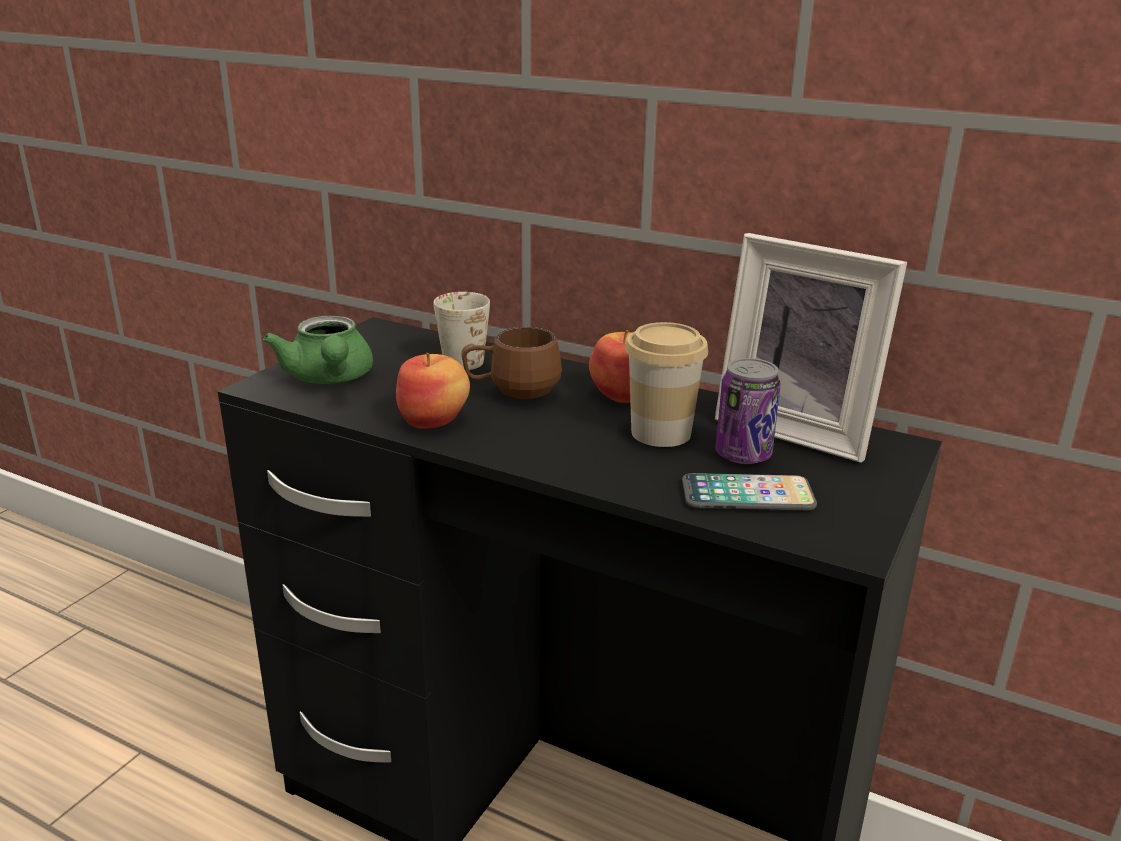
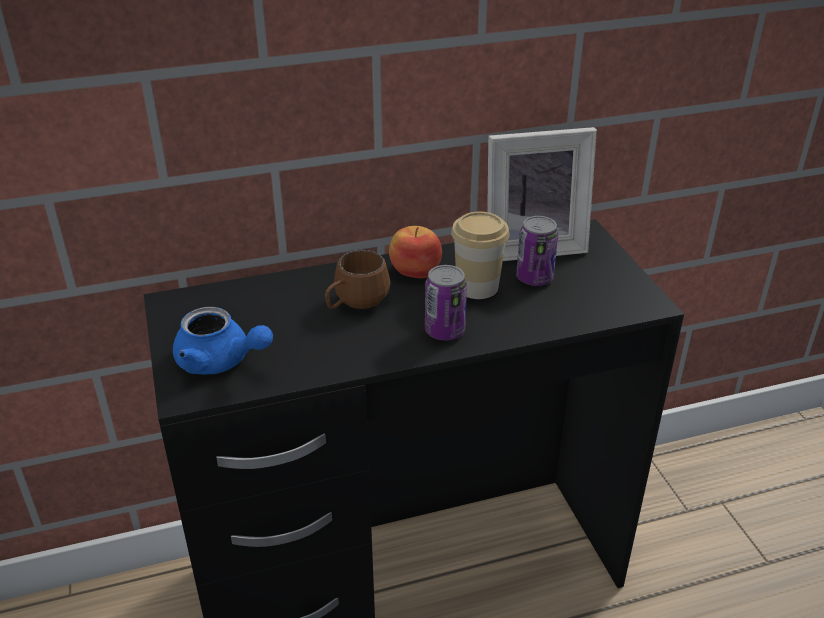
camera: 45 degrees left, 10 degrees up
green teapot [263,316,373,384] -> blue teapot [173,307,273,374]
apple [396,353,470,429] -> none
white mug [433,292,490,370] -> none
phone [682,473,817,510] -> none
none -> can [425,265,467,340]

